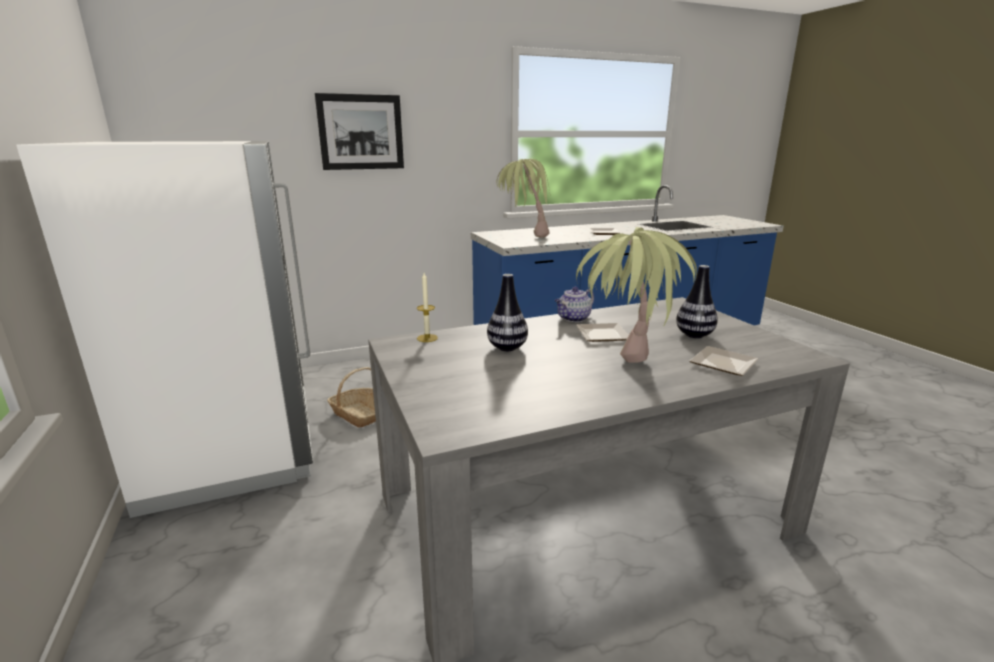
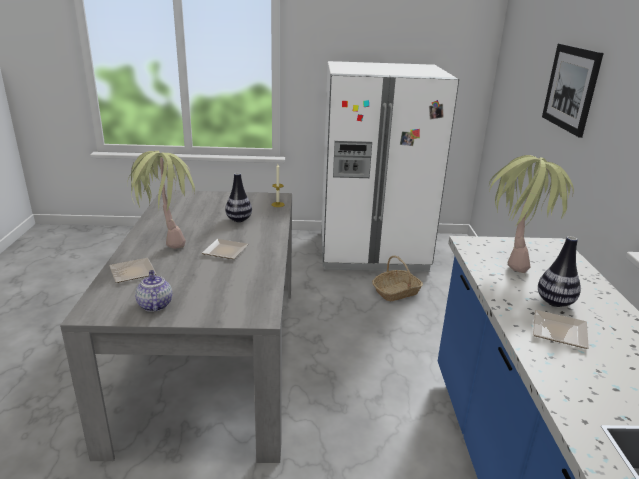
camera: 110 degrees right, 5 degrees up
teapot [555,287,594,322] -> teapot moved to [135,270,172,312]
vase [676,265,718,338] -> vase moved to [538,236,581,307]

